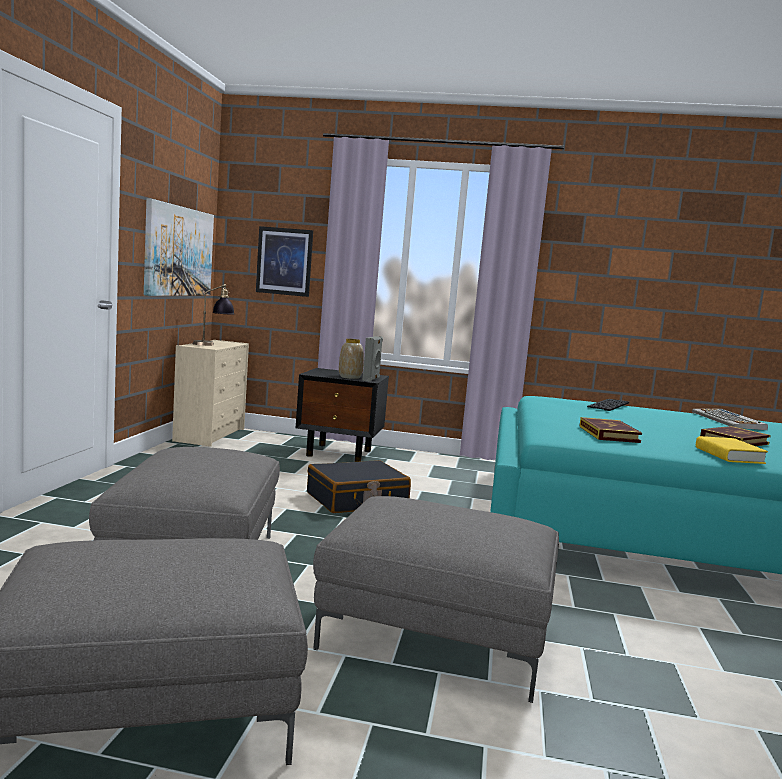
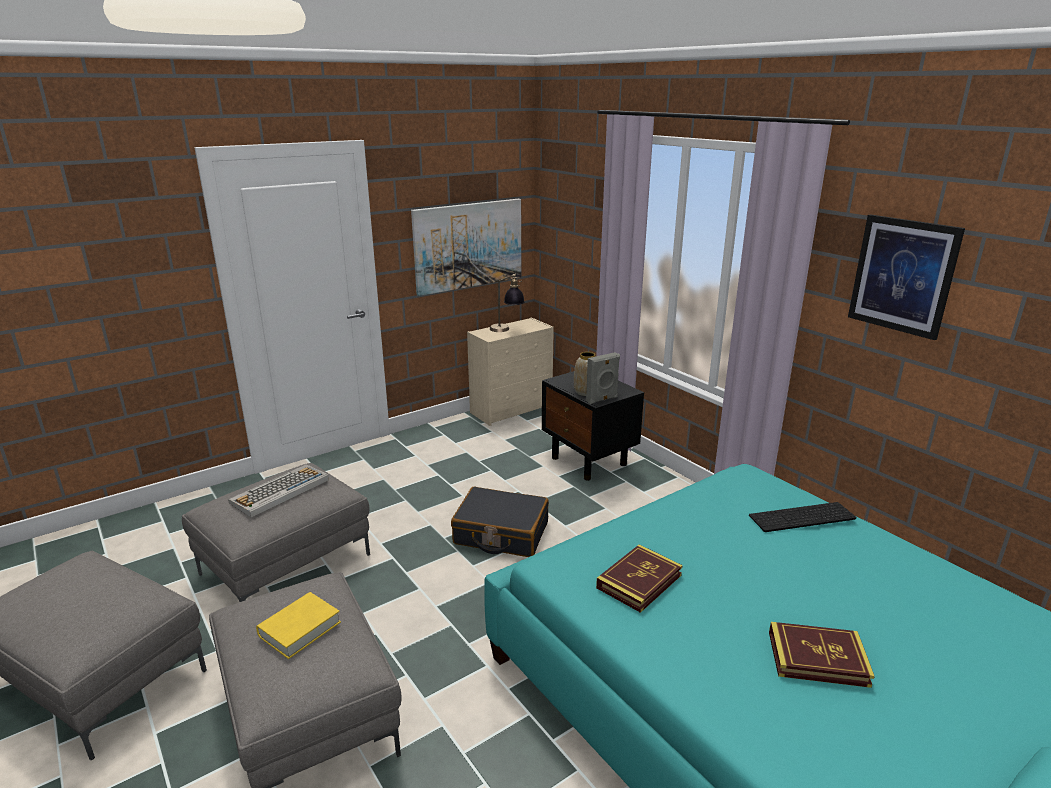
camera: 45 degrees right, 15 degrees up
picture [256,226,313,297] -> picture moved to [848,214,965,340]
keyboard [692,409,768,430] -> keyboard moved to [228,464,329,517]
yellow book [696,436,768,464] -> yellow book moved to [256,592,341,659]

